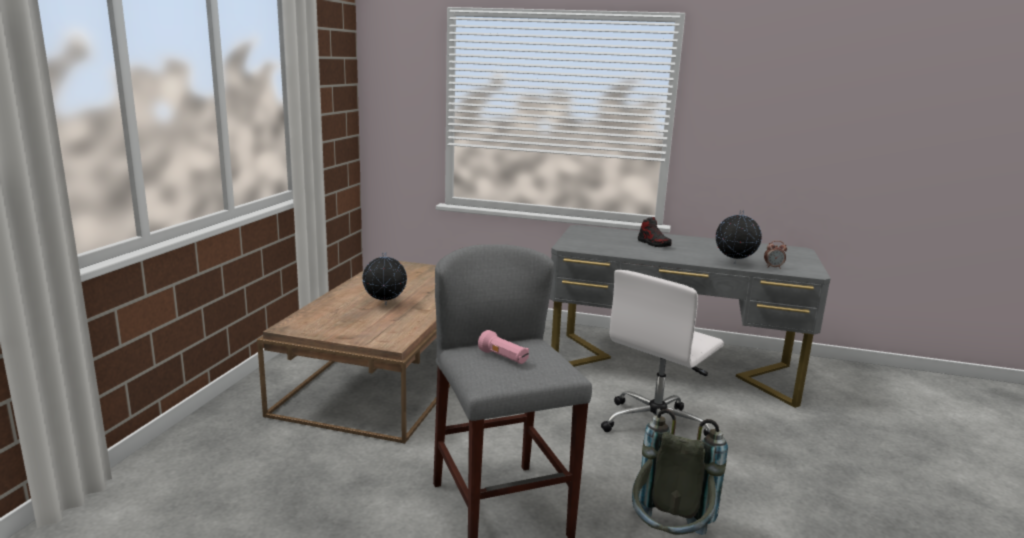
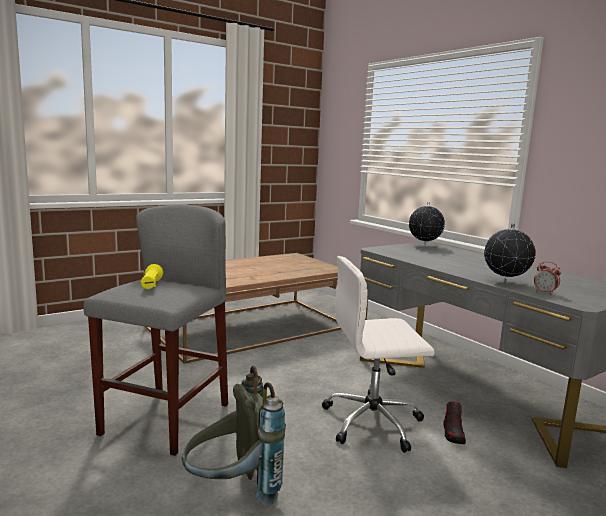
camera: 40 degrees right, 5 degrees down
globe [362,252,407,305] -> globe moved to [409,203,445,246]
pink flashlight [478,330,529,364] -> yellow flashlight [141,264,163,289]
shoe [638,217,672,247] -> shoe moved to [443,401,466,444]

